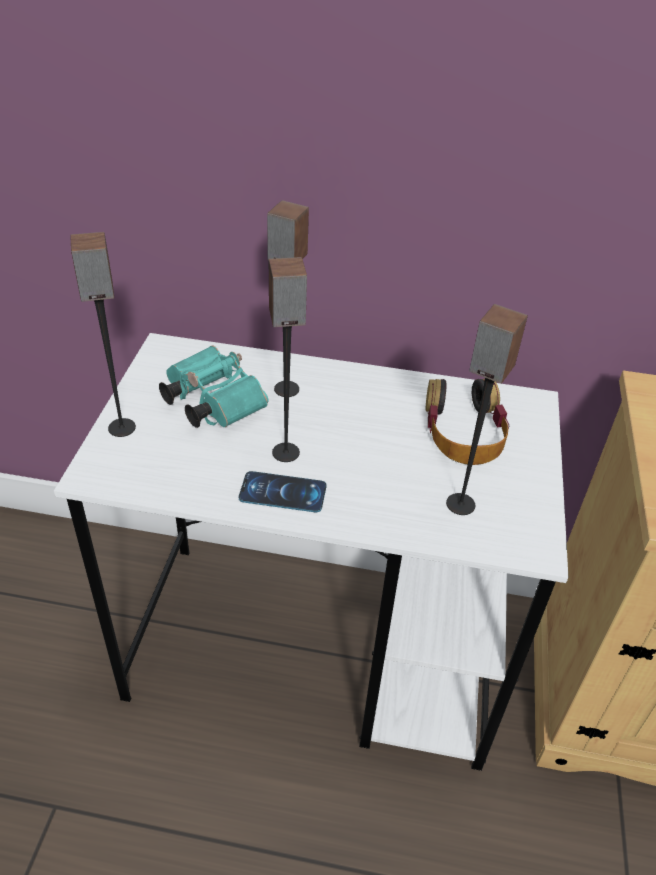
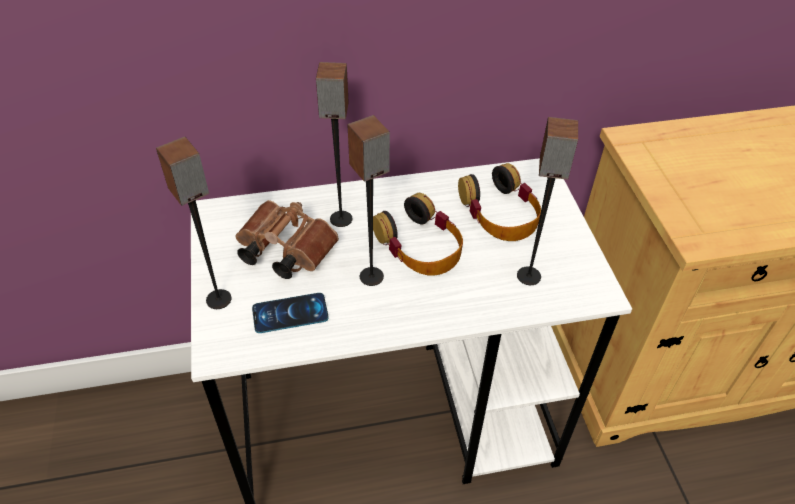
camera: 20 degrees left, 5 degrees up
turquoise binoculars [159,345,269,428] -> brown binoculars [235,200,339,279]
phone [239,471,327,512] -> phone moved to [252,293,329,333]
none -> headphones [373,193,463,275]

